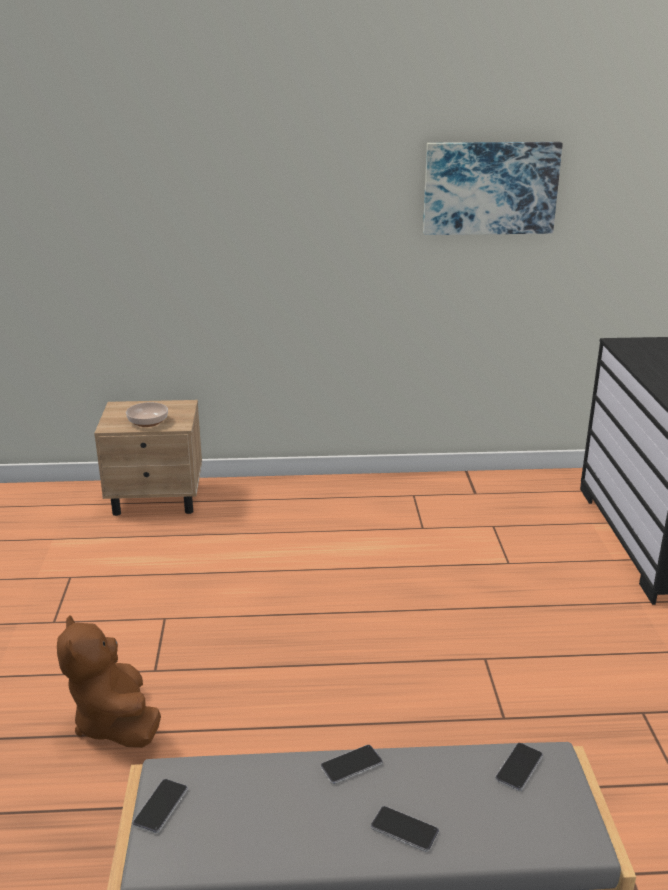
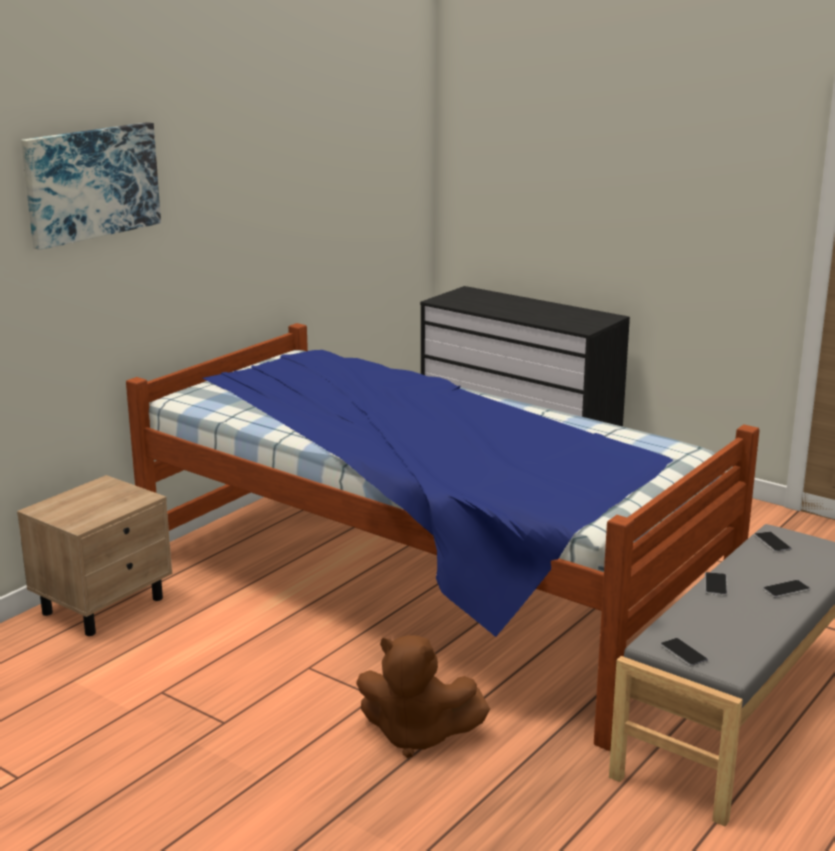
camera: 50 degrees left, 5 degrees down
bowl [126,402,168,427] -> none
picture [423,142,563,235] -> picture moved to [21,122,161,250]
none -> bed [126,323,760,751]

